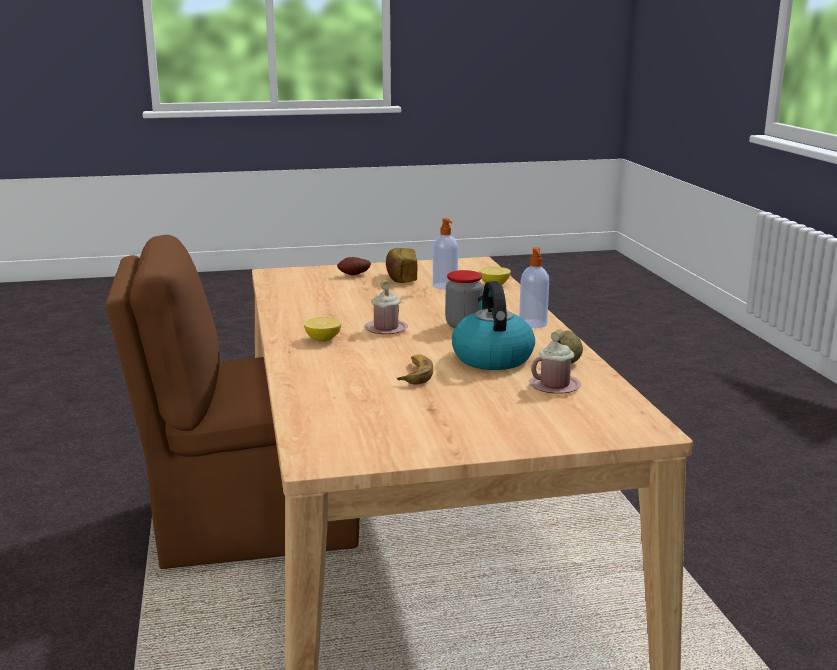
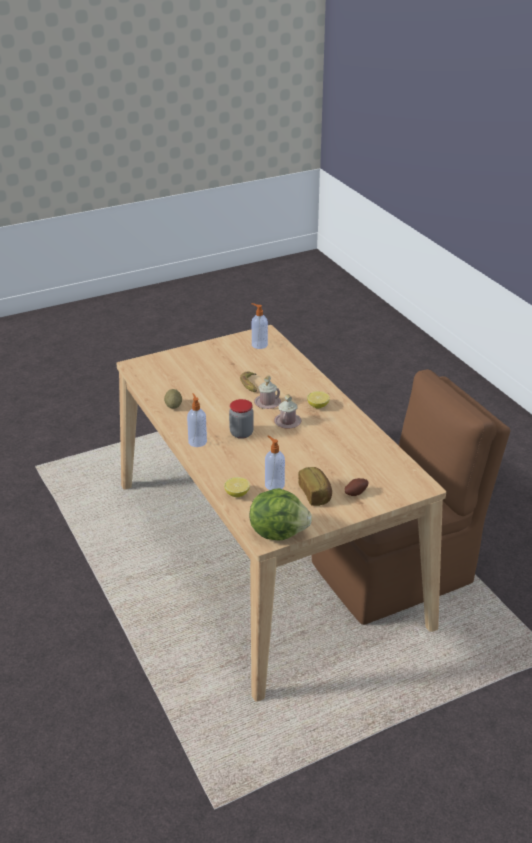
camera: 165 degrees right, 15 degrees up
kettle [452,281,535,370] -> none
pink mug [529,329,581,394] -> pink mug moved to [254,375,281,409]
none -> lettuce [249,488,312,541]
none -> soap dispenser [251,303,268,349]

